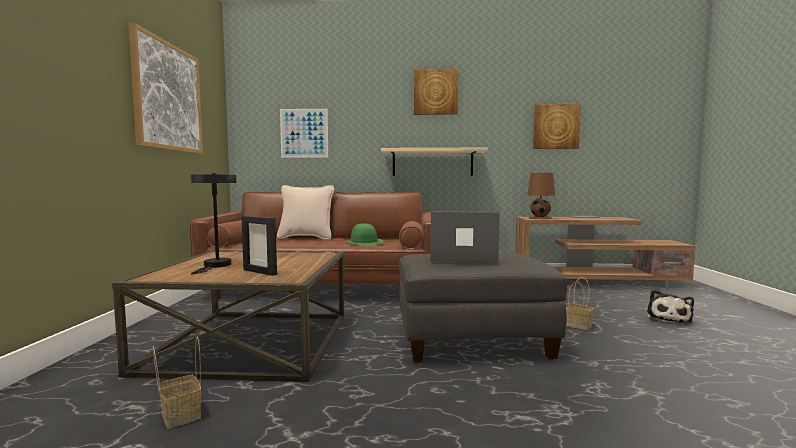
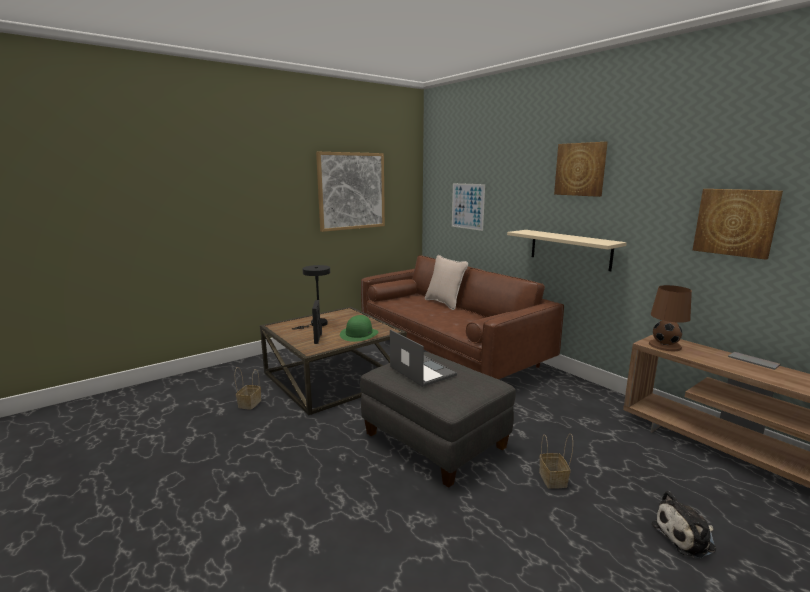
camera: 50 degrees right, 10 degrees up
green hat [345,224,383,246] -> green hat moved to [340,315,378,342]

